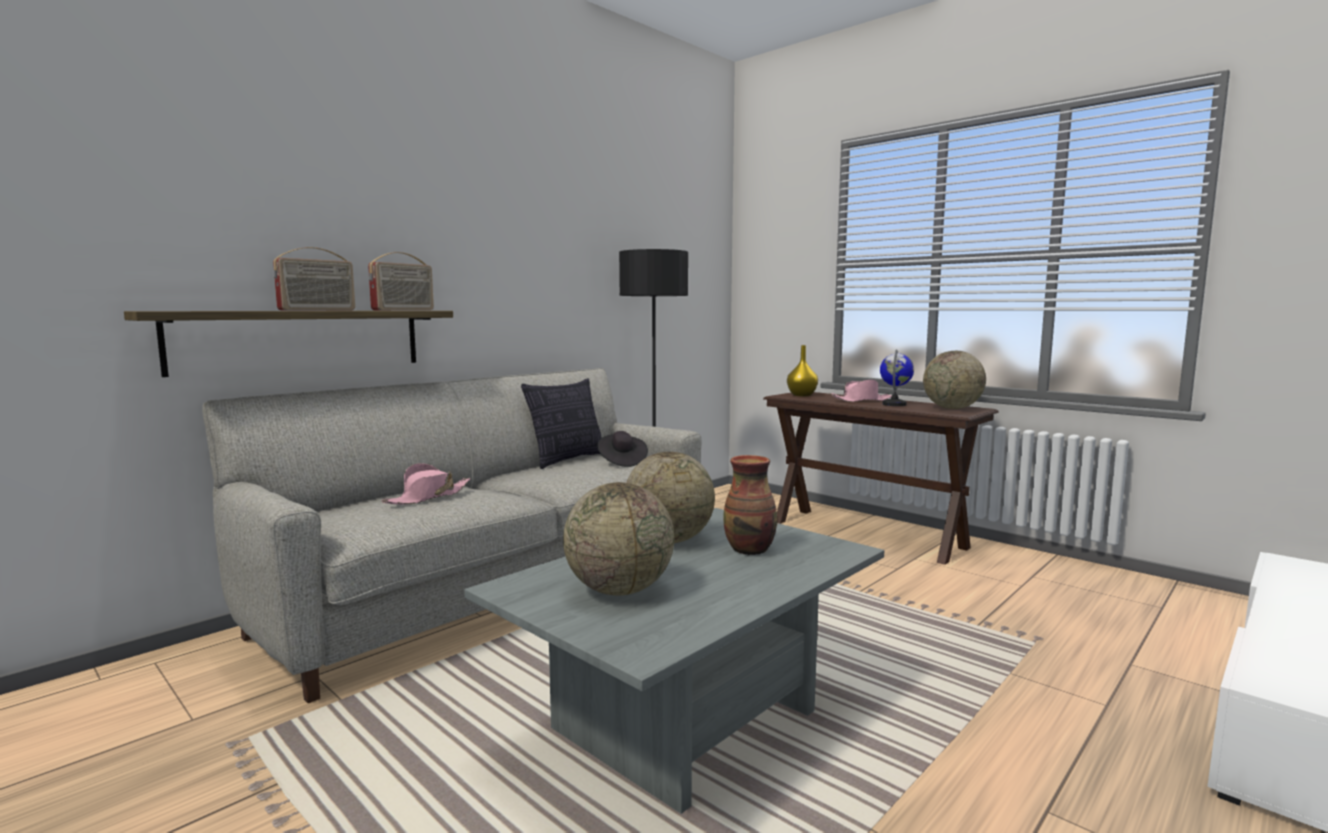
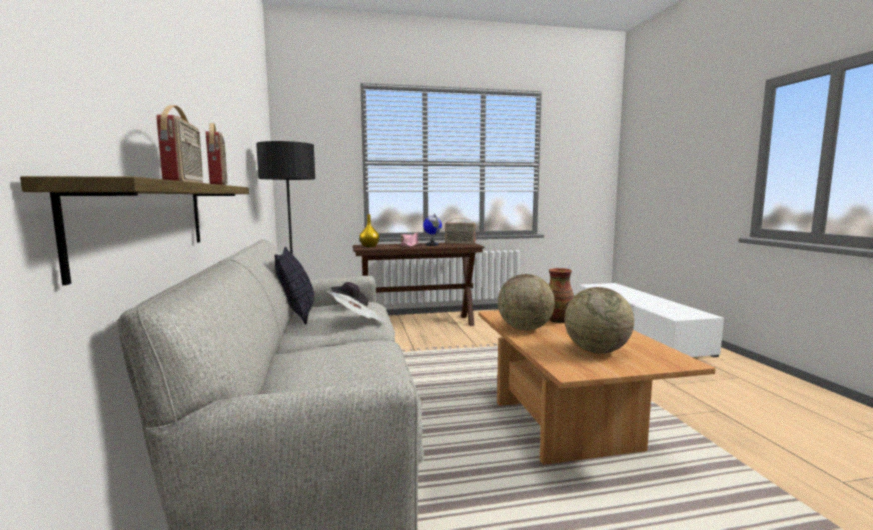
camera: 55 degrees left, 0 degrees up
pink hat [381,463,471,505] -> none
grey coffee table [464,508,884,814] -> brown coffee table [478,311,716,465]
globe [923,351,986,409] -> radio [445,218,476,244]
none -> newspaper [327,291,386,322]

